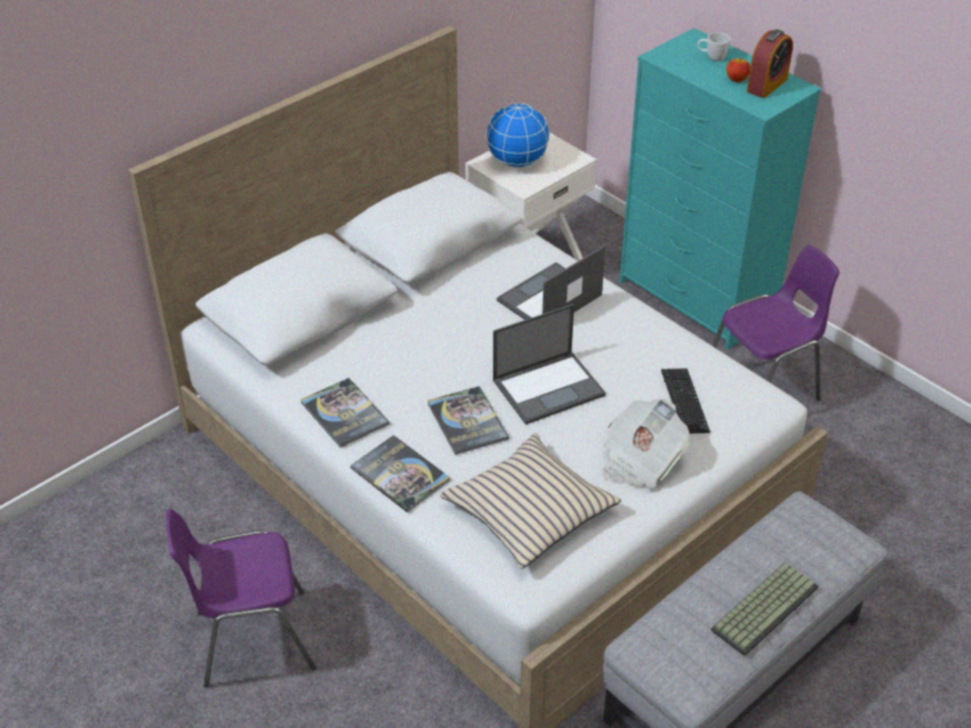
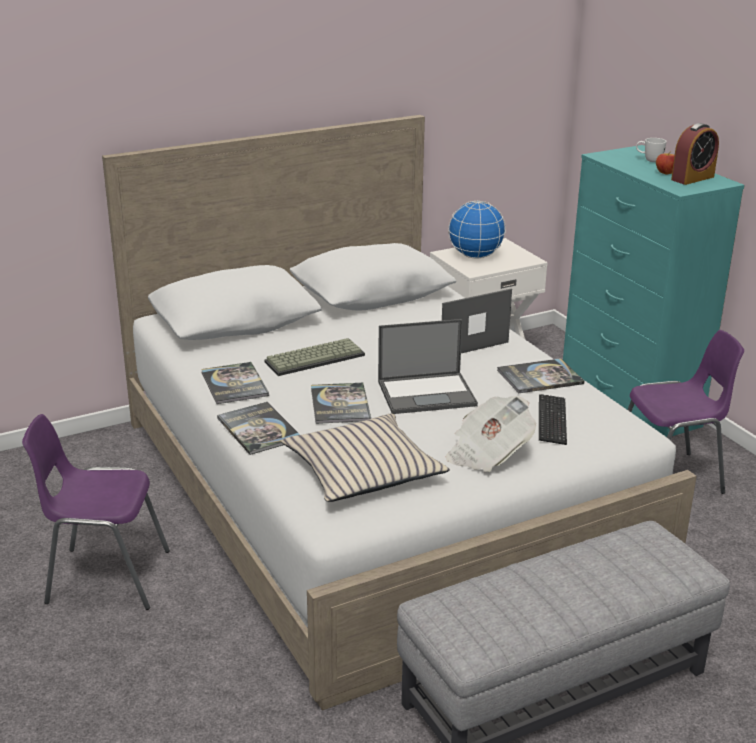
camera: 15 degrees right, 15 degrees down
keyboard [711,563,819,656] -> keyboard moved to [264,338,365,376]
none -> book [497,358,585,393]

